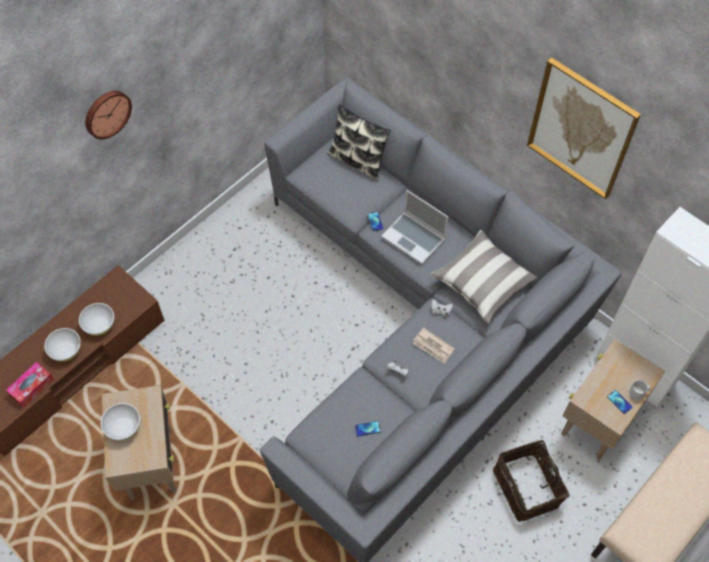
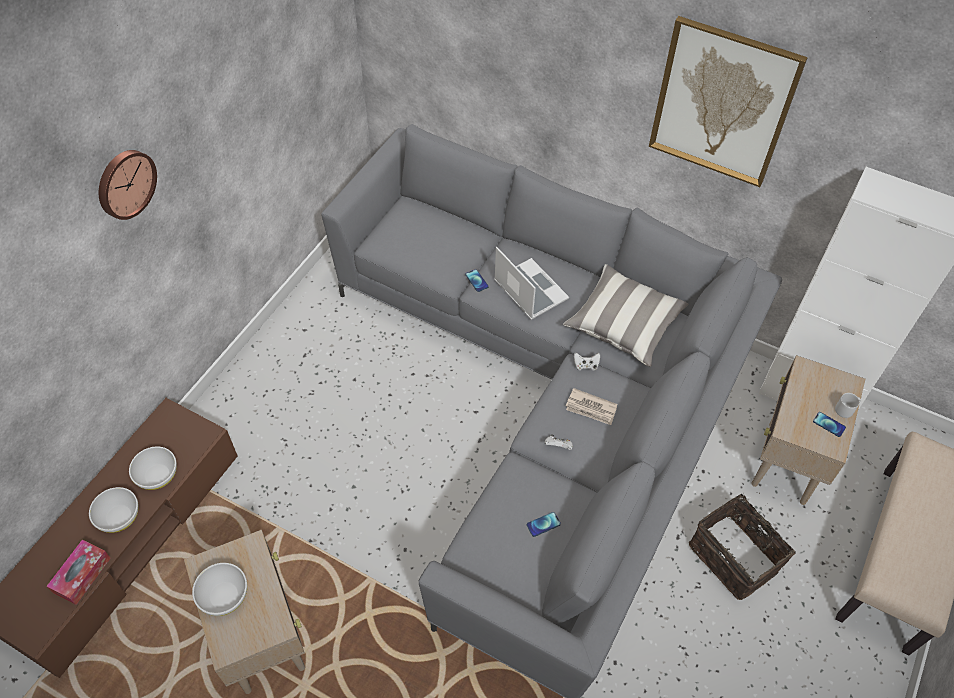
camera: 15 degrees left, 5 degrees down
pillow [328,104,391,181] -> none
laptop [381,190,448,264] -> laptop turned 150 degrees counterclockwise [494,247,569,320]

